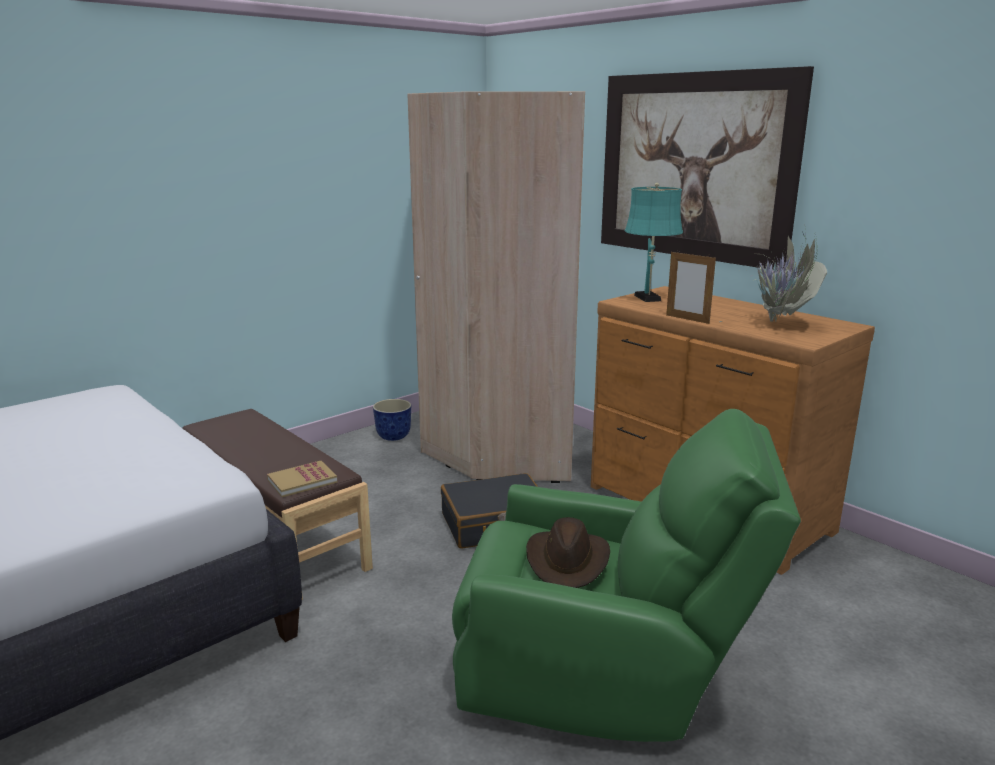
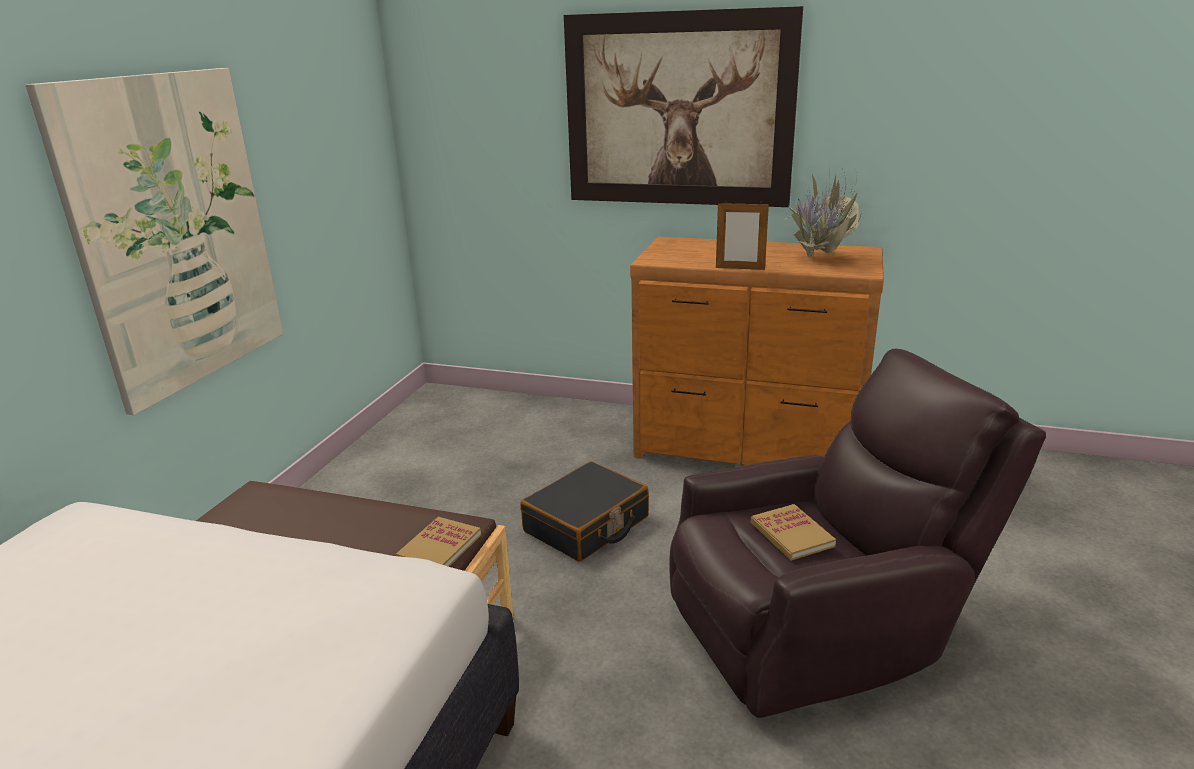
camera: 30 degrees left, 5 degrees up
planter [373,399,411,441] -> none
beige wardrobe [407,91,585,483] -> none
green armchair [452,409,801,742] -> brown armchair [669,349,1046,718]
brown hat [526,517,610,588] -> book [751,504,836,561]
turquoise table lamp [625,183,683,302] -> none
none -> picture [26,68,284,415]

